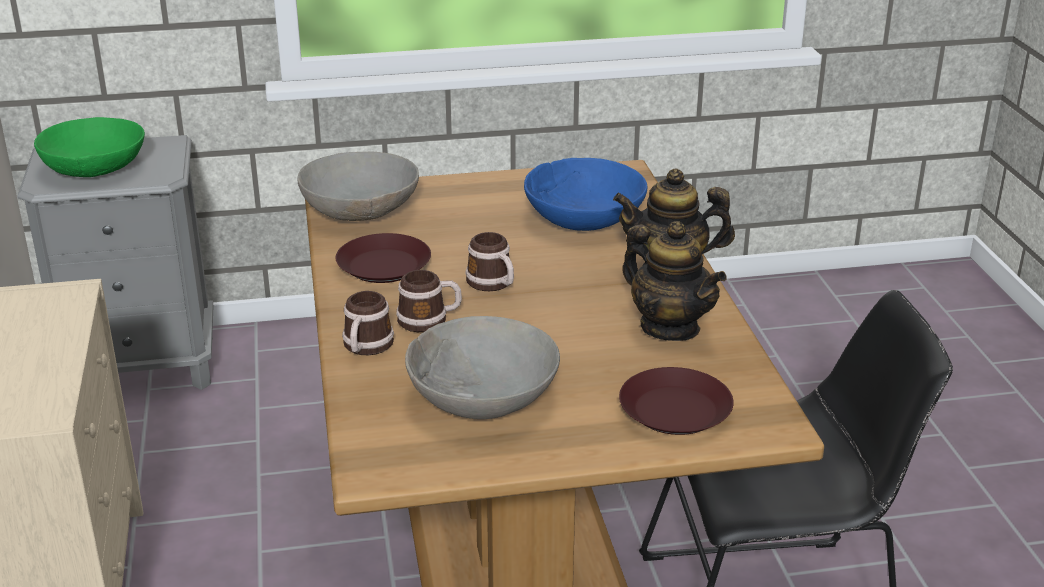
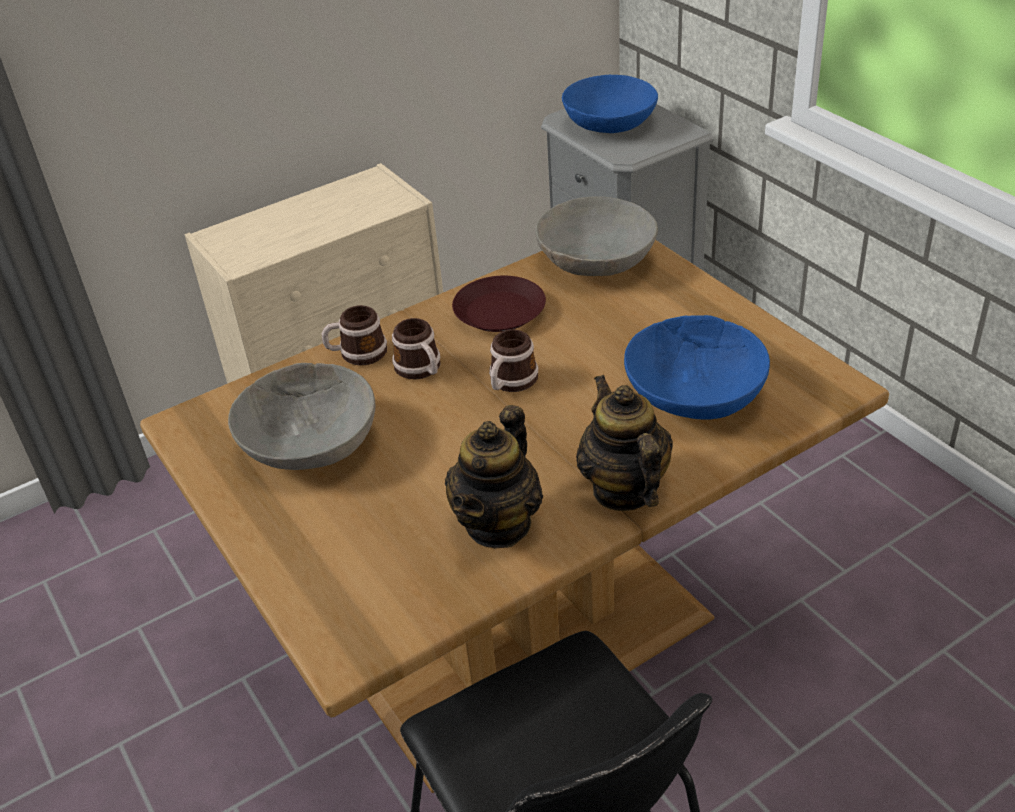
camera: 70 degrees right, 10 degrees up
green bowl [34,117,145,177] -> blue bowl [562,75,658,133]
brown plate [619,367,734,435] -> none

